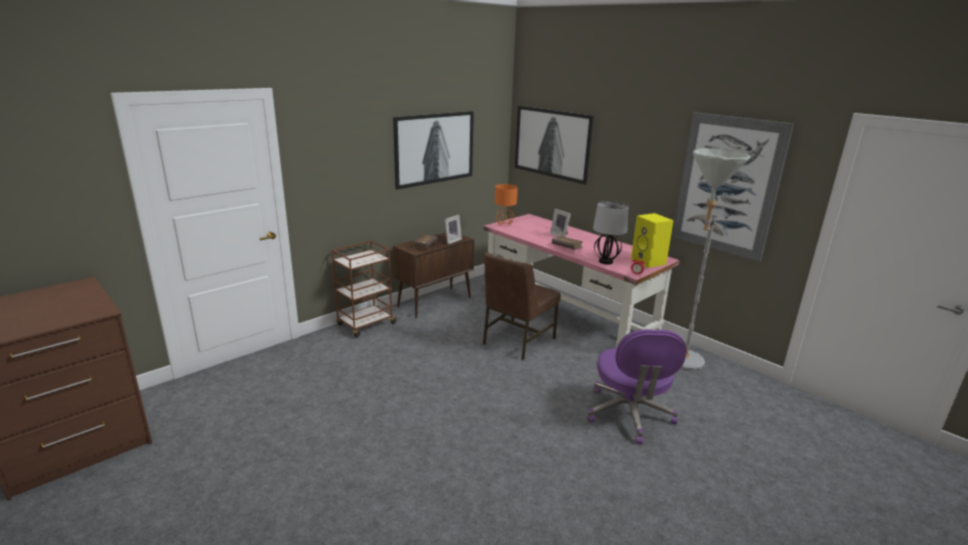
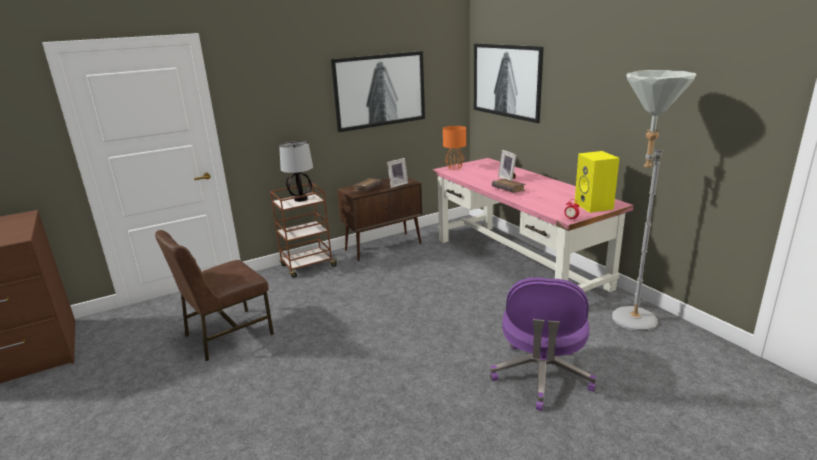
camera: 15 degrees right, 0 degrees up
brown chair [483,252,561,360] -> brown chair moved to [155,230,274,361]
table lamp [593,201,629,265] -> table lamp moved to [279,141,313,202]
picture [672,112,794,262] -> none

